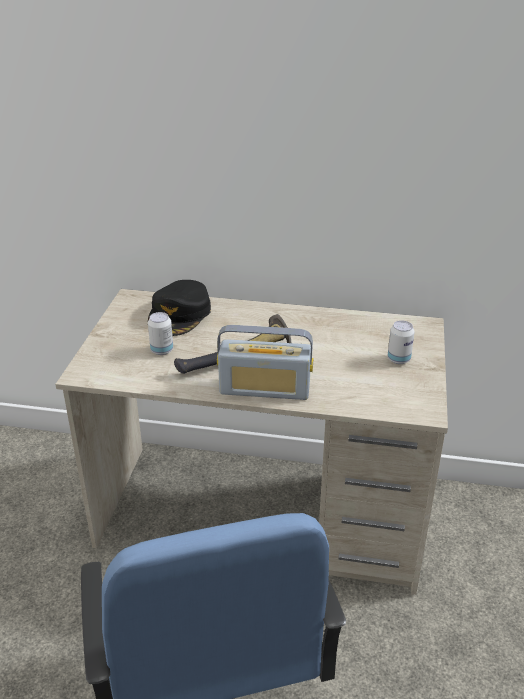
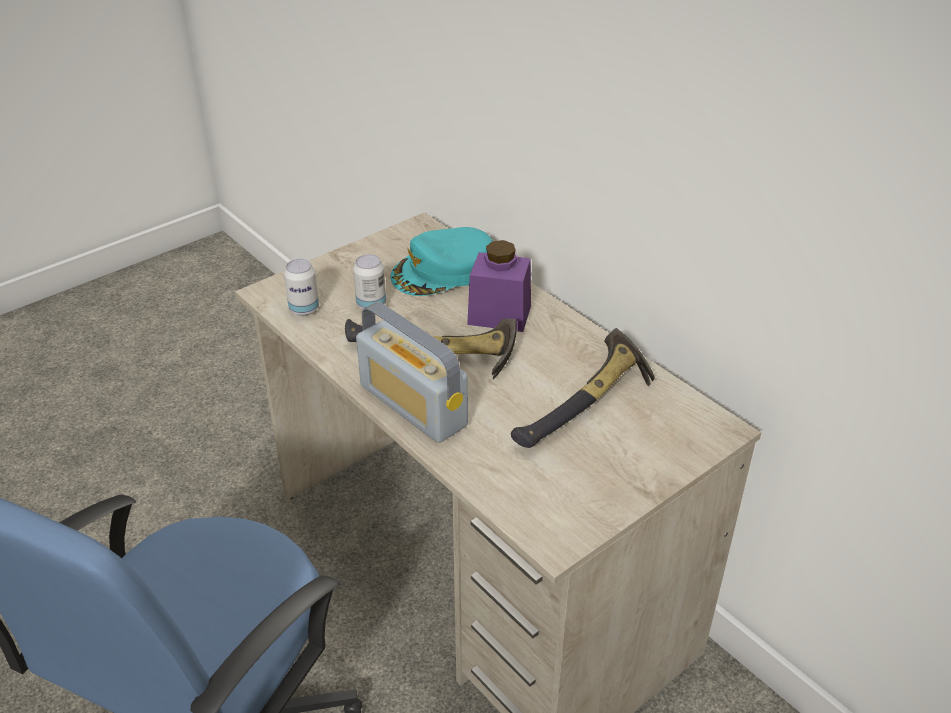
camera: 40 degrees right, 5 degrees up
black cap [148,280,211,336] -> turquoise cap [390,227,492,296]
can [388,320,415,364] -> can moved to [284,259,319,316]
none -> purple jar [467,240,531,332]
none -> hammer [511,328,655,448]

